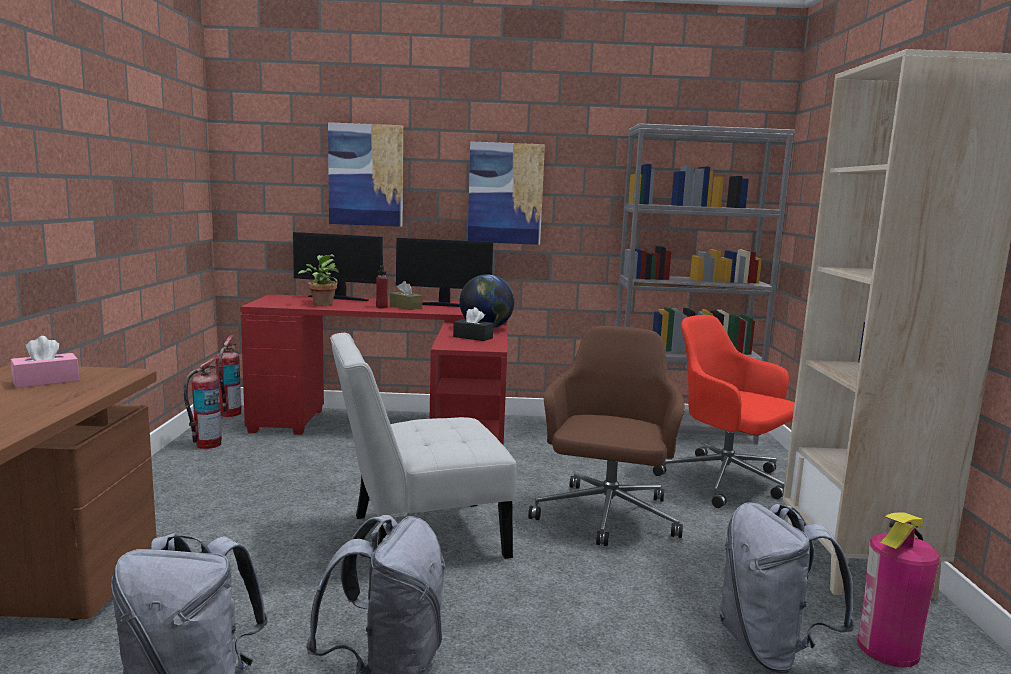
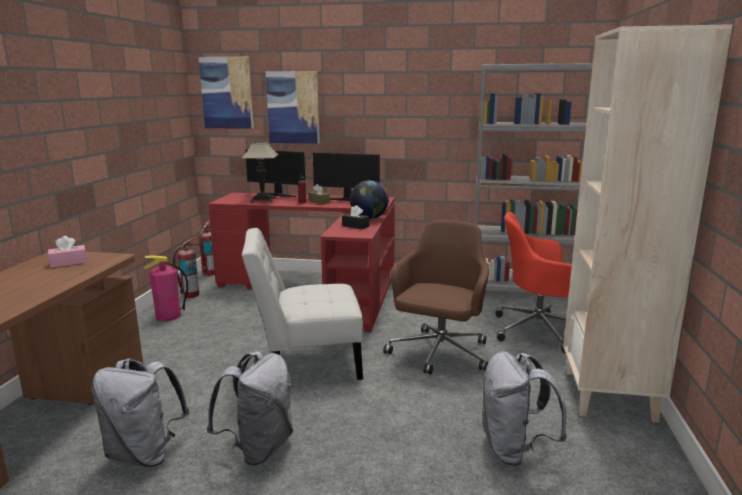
camera: 10 degrees right, 5 degrees up
potted plant [298,254,339,306] -> table lamp [241,142,279,203]
picture [468,141,545,245] -> picture moved to [199,56,254,129]
red office chair [653,315,795,508] -> red office chair turned 45 degrees counterclockwise [495,212,572,353]
fire extinguisher [857,513,940,667] -> fire extinguisher moved to [144,255,188,321]

